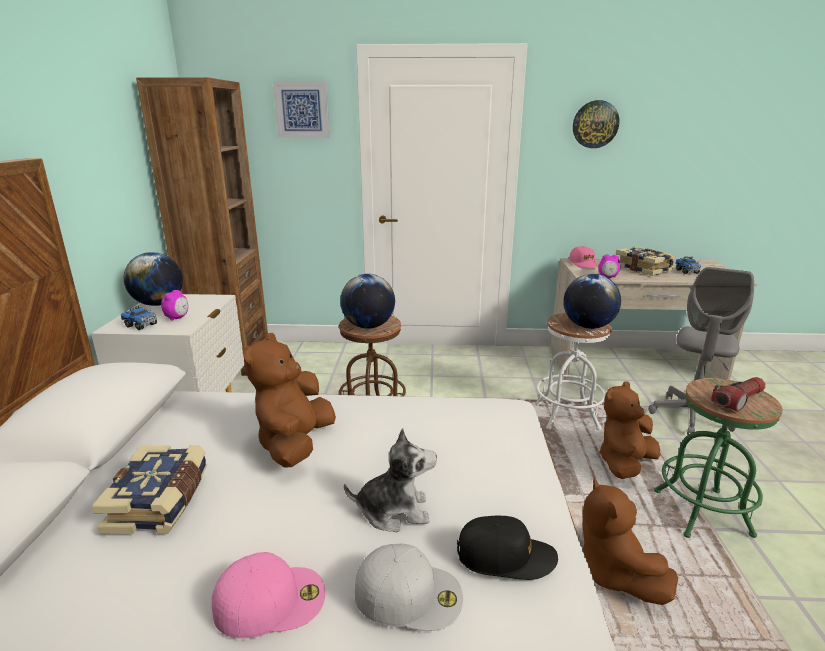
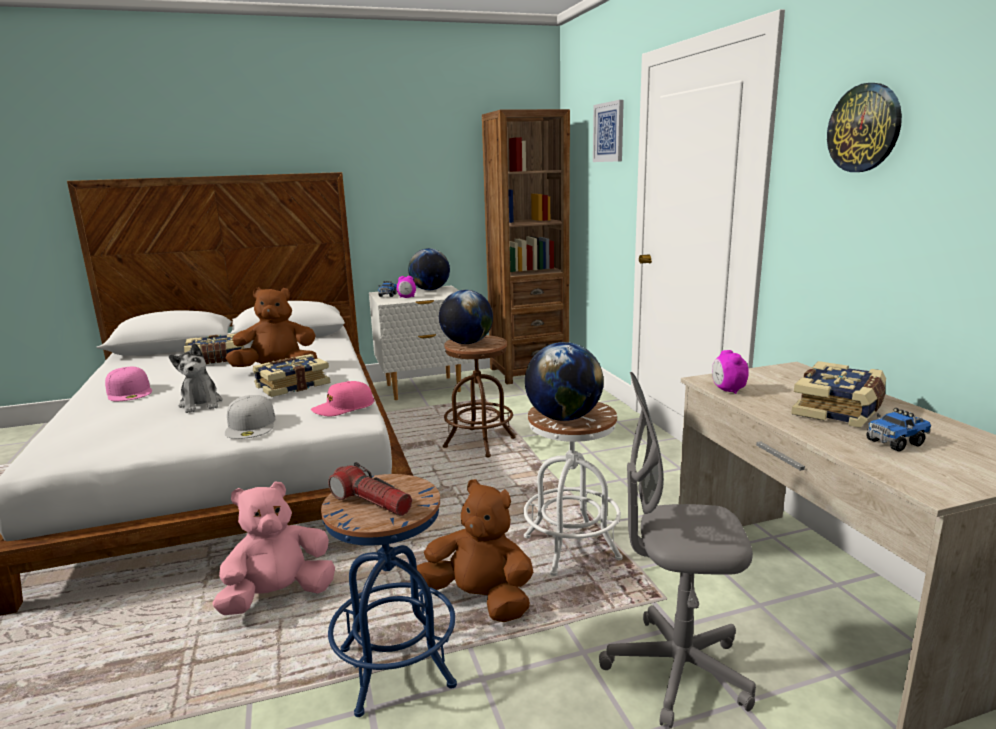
camera: 70 degrees right, 5 degrees down
white cap [355,544,463,631] -> white cap moved to [225,395,275,439]
black cap [457,515,558,580] -> none
pink cap [569,246,599,268] -> pink cap moved to [311,381,374,416]
brown plush toy [582,478,678,605] -> pink plush toy [213,482,335,615]
green stool [654,378,783,538] -> blue stool [321,474,457,717]
none -> book [253,354,331,397]

